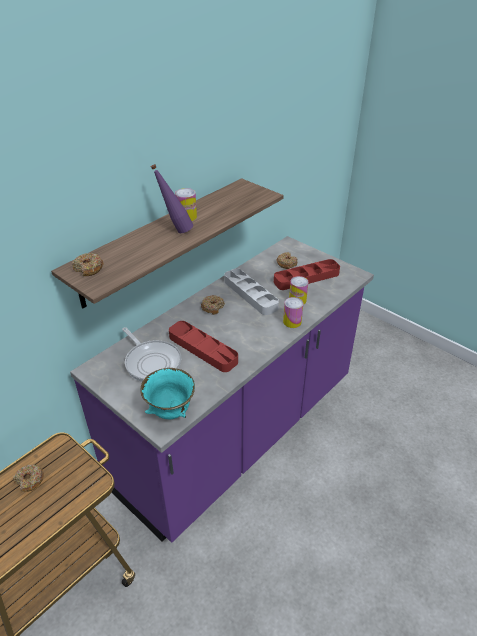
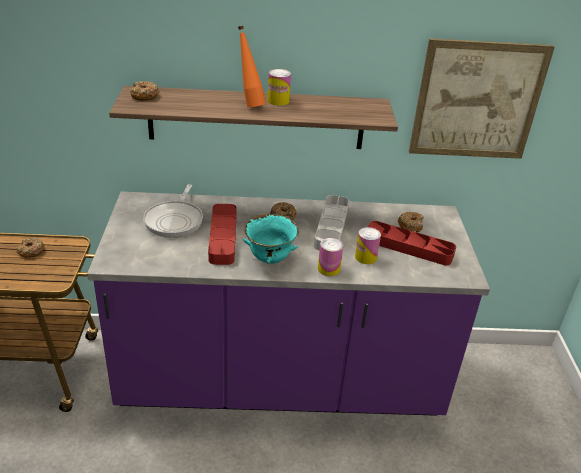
camera: 45 degrees right, 5 degrees down
turquoise bowl [140,368,195,419] -> turquoise bowl moved to [243,214,299,264]
purple bottle [151,164,193,233] -> orange bottle [238,26,266,107]
none -> picture [409,38,555,159]

